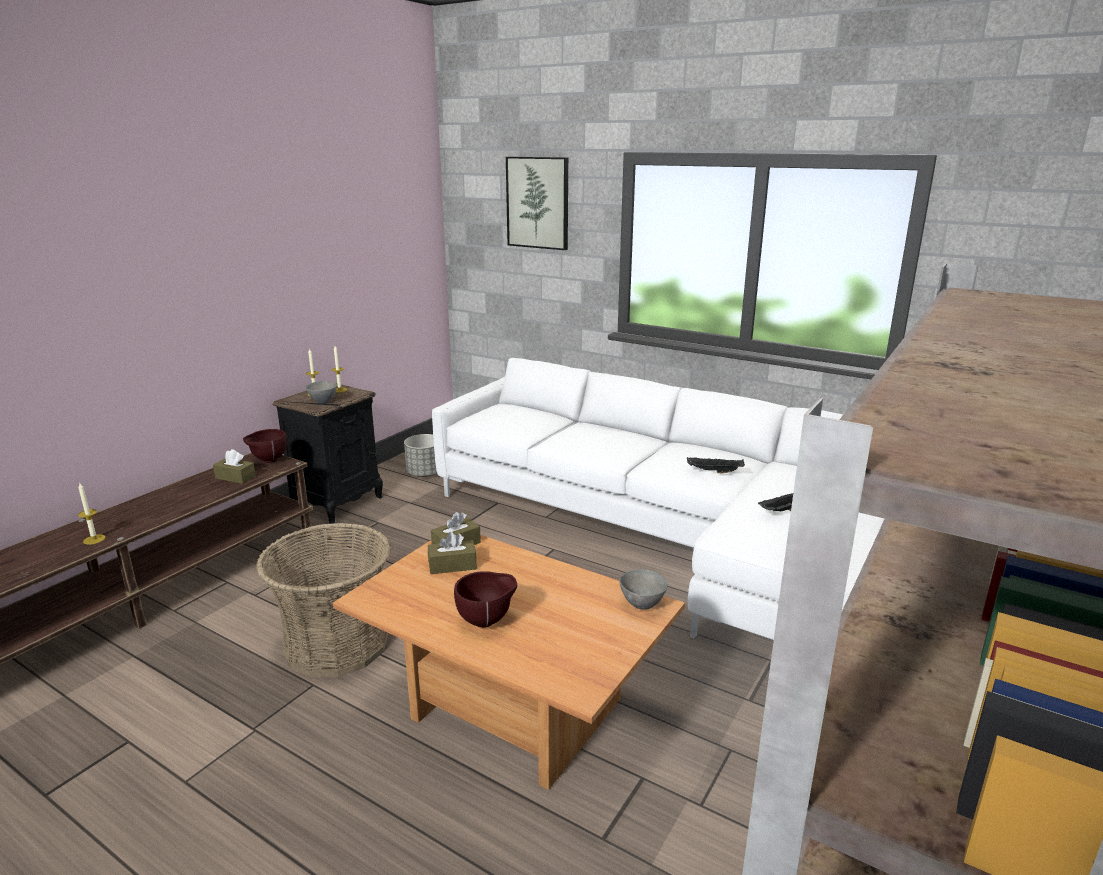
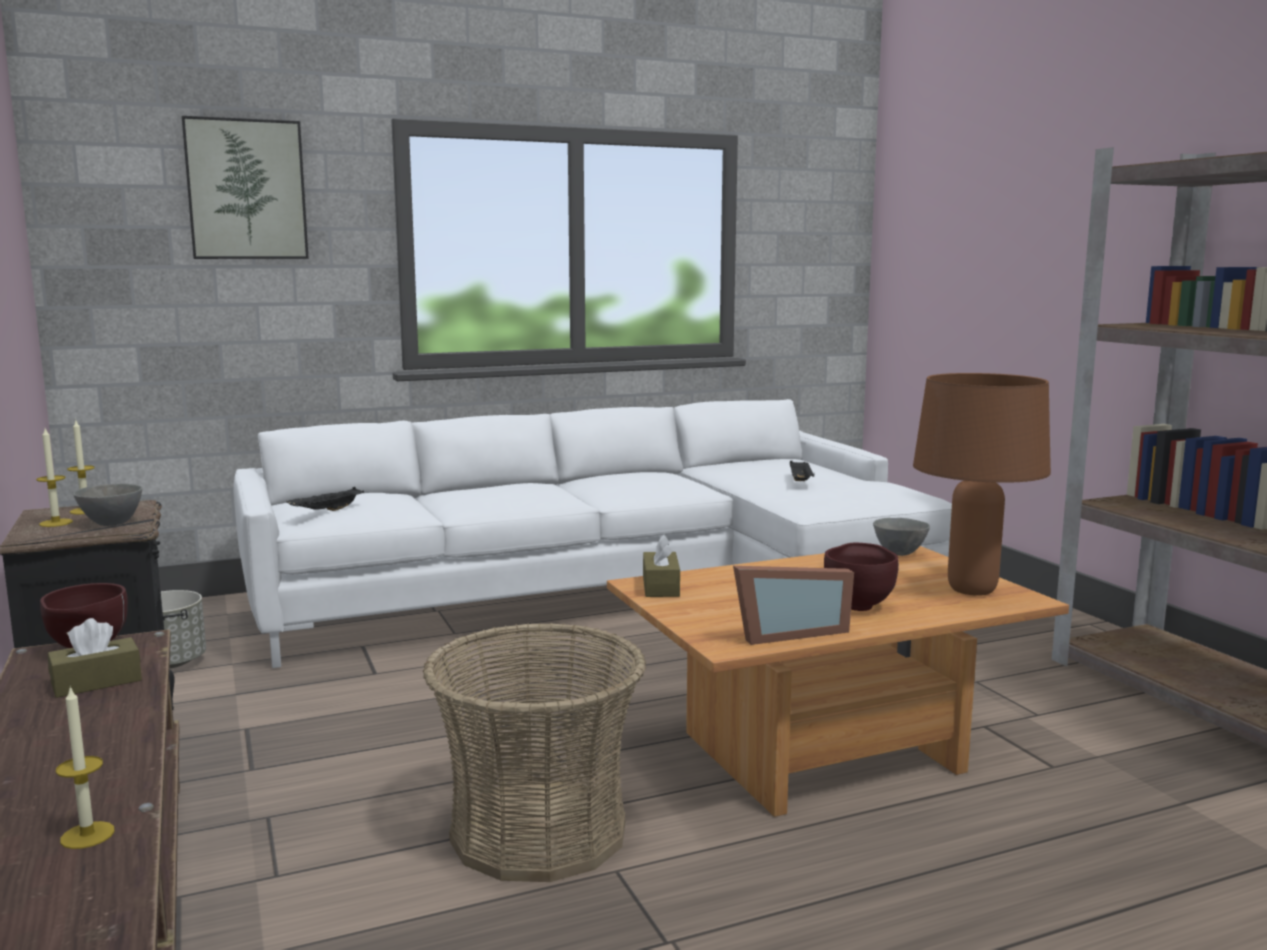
camera: 55 degrees left, 10 degrees down
brown tissue box [428,532,477,574] -> none
black tray [687,457,745,473] -> black tray moved to [286,487,364,511]
none -> picture frame [733,566,854,645]
none -> brown table lamp [913,373,1051,596]

